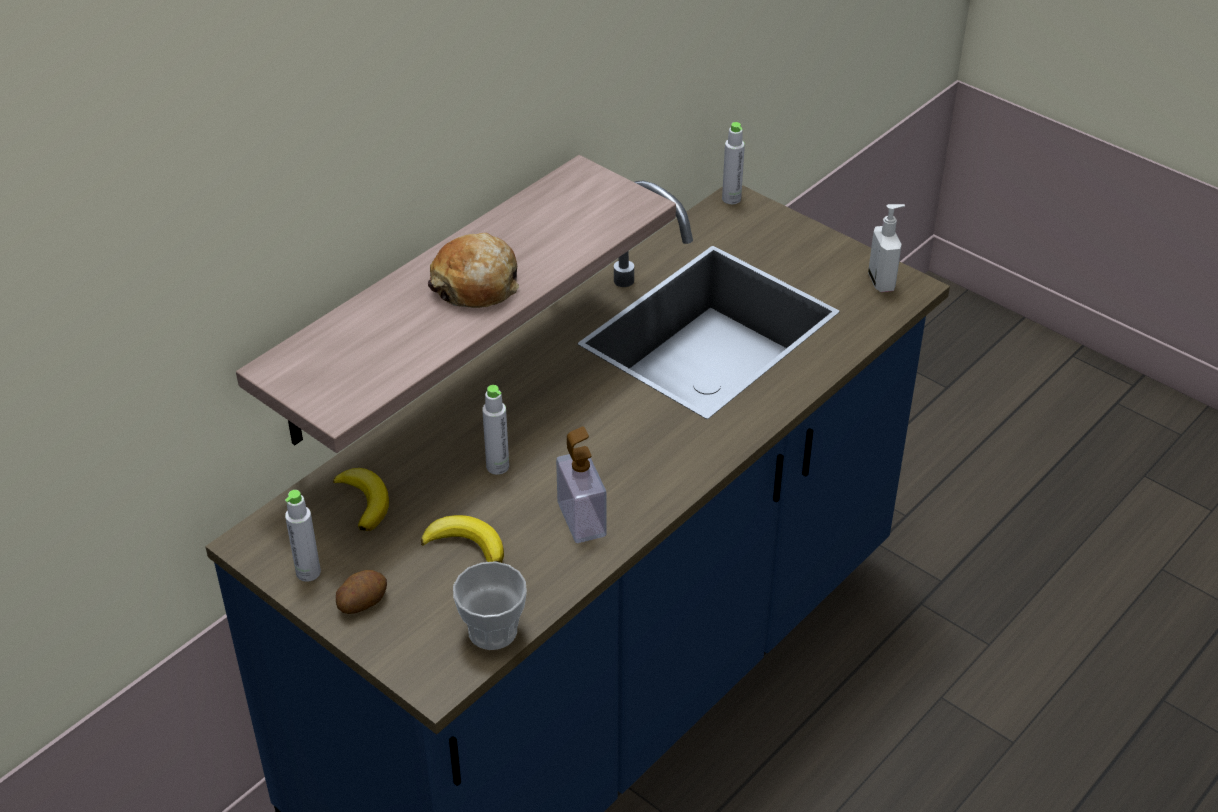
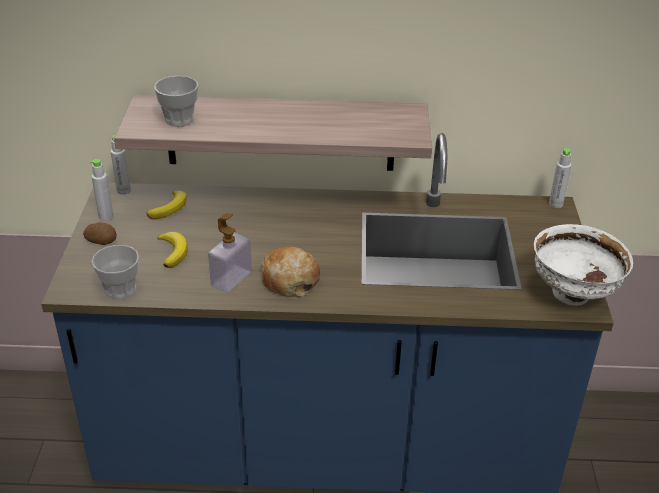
camera: 50 degrees right, 5 degrees down
bread [428,233,519,308] -> bread moved to [260,246,320,297]
grey bottle [482,385,509,475] -> grey bottle moved to [111,135,131,195]
soap dispenser [868,204,905,292] -> white bowl [534,224,633,306]
none -> cup [154,76,198,127]

